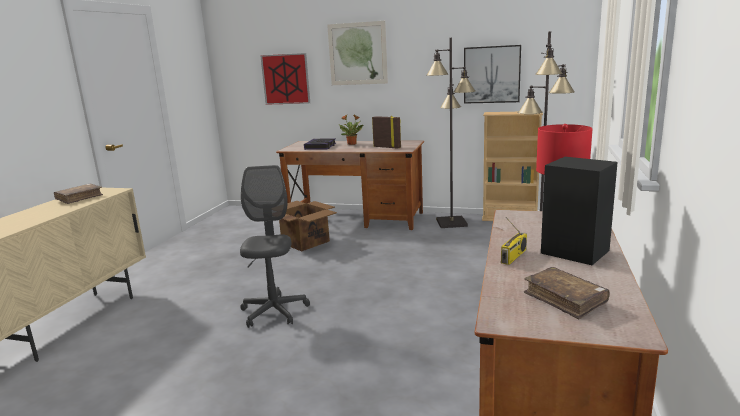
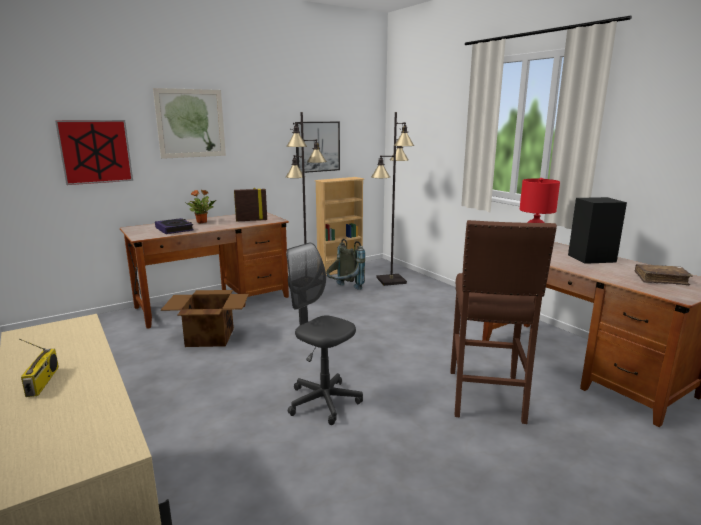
camera: 50 degrees left, 0 degrees up
brown book [54,184,103,204] -> none
radio [501,217,527,265] -> radio moved to [19,339,59,397]
none -> grey backpack [326,239,365,290]
none -> brown stool [450,220,557,424]

